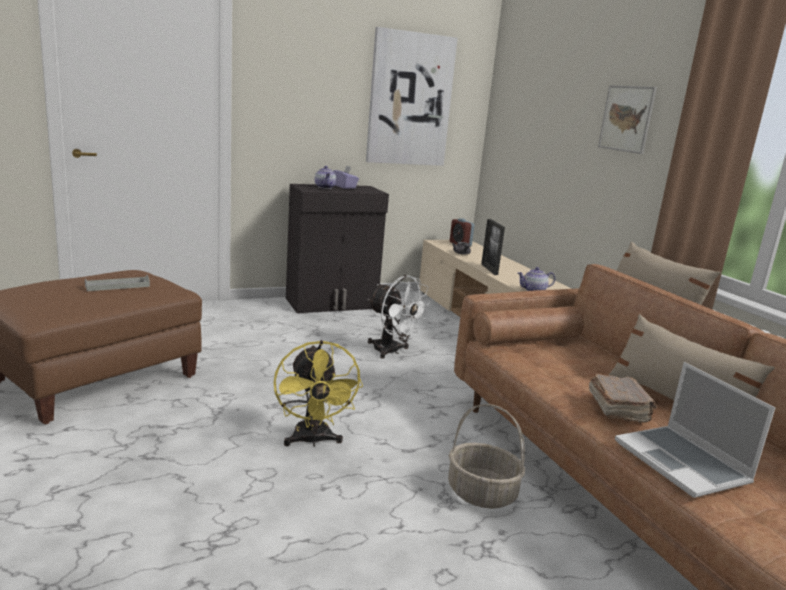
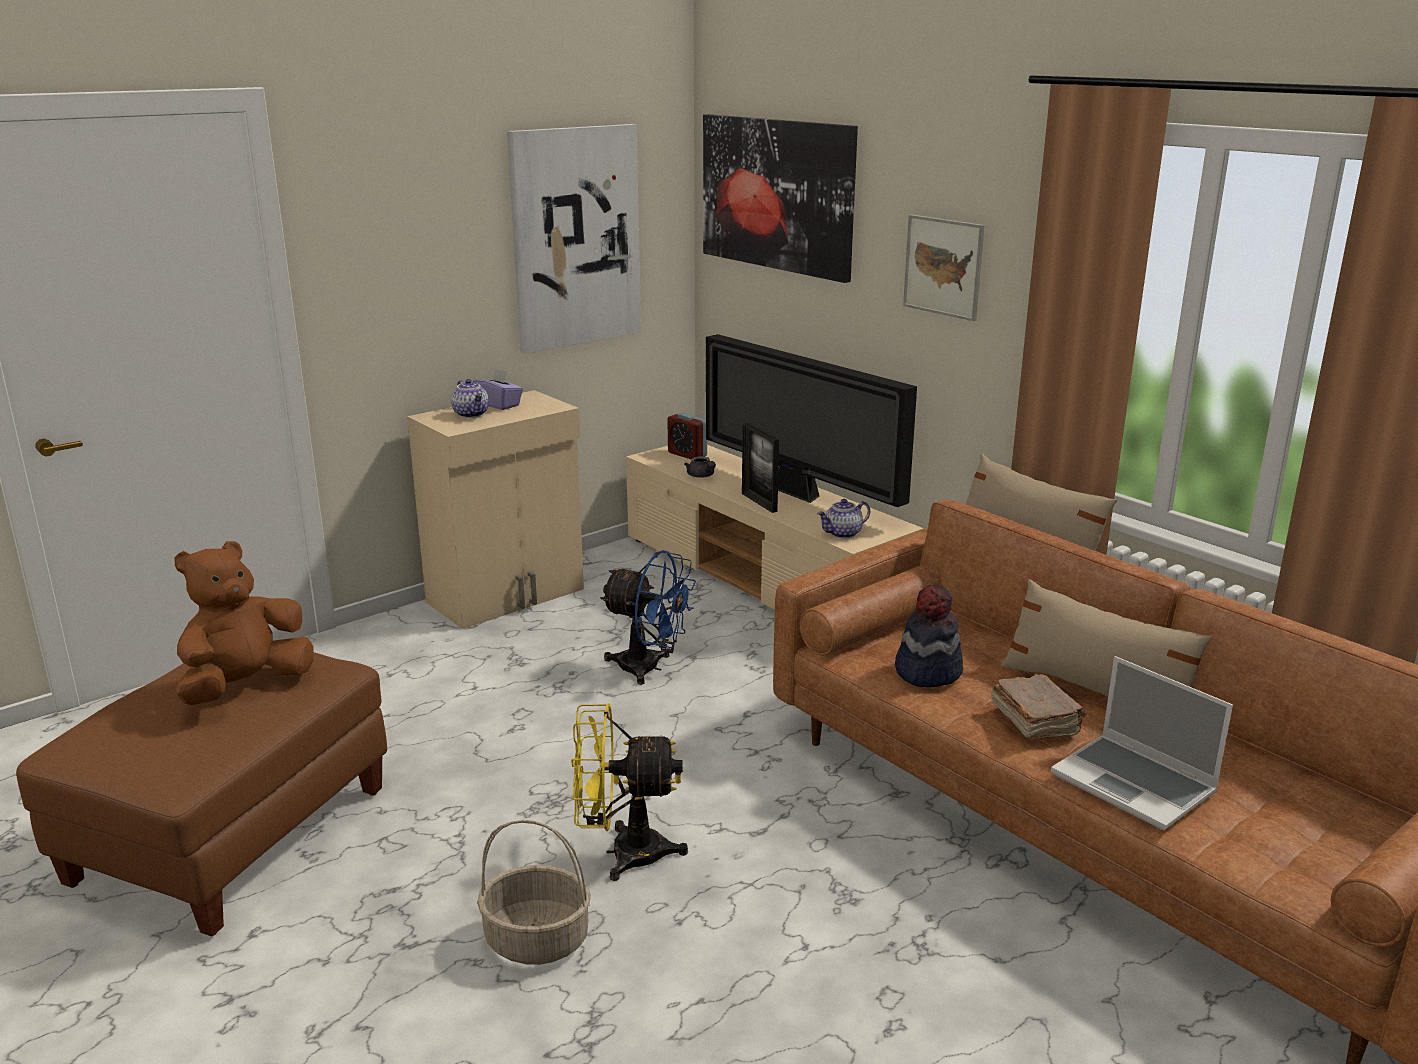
camera: 15 degrees left, 5 degrees up
grey tray [85,275,150,291] -> brown plush toy [175,541,314,705]
yellow fan [274,340,363,447] -> yellow fan turned 120 degrees clockwise [571,703,688,881]
black cabinet [286,184,389,313] -> beige cabinet [407,390,584,629]
white fan [367,275,430,359] -> blue fan [600,550,696,685]
basket [448,404,525,509] -> basket moved to [477,820,591,965]
none -> picture [703,114,858,283]
none -> television [706,334,917,508]
none -> hat [895,585,963,687]

